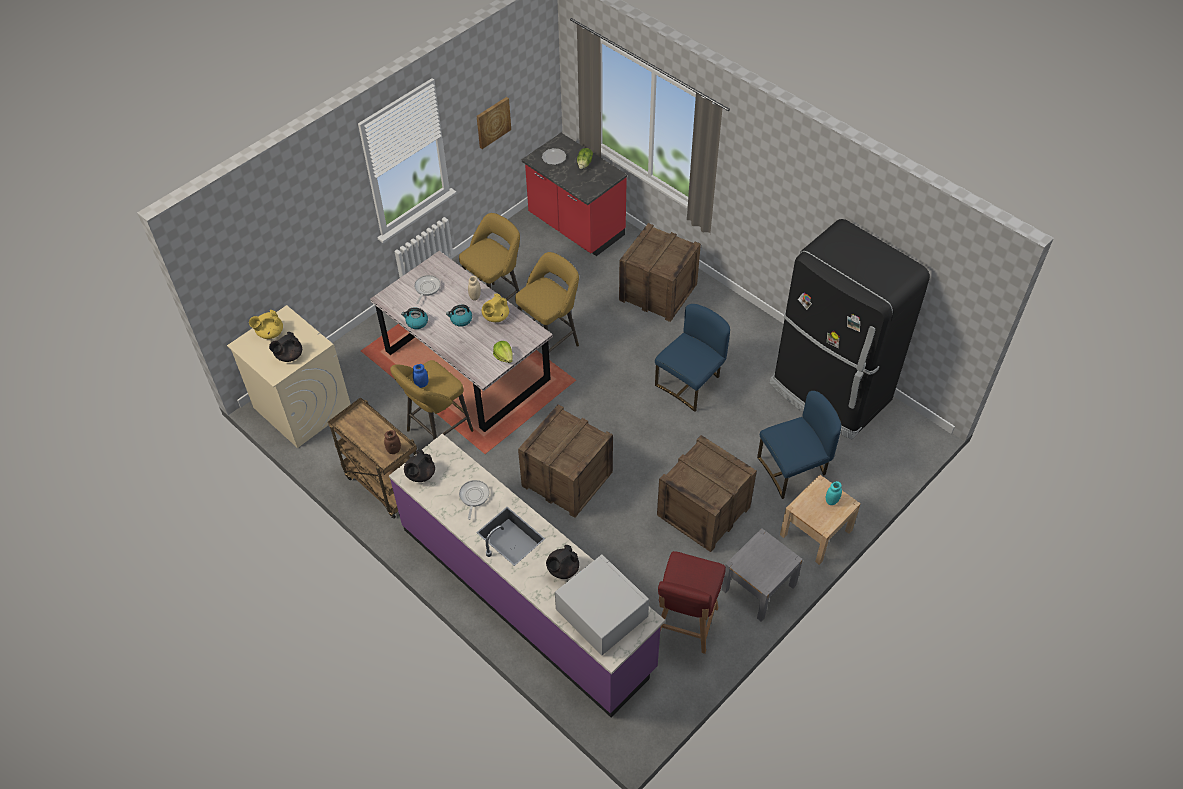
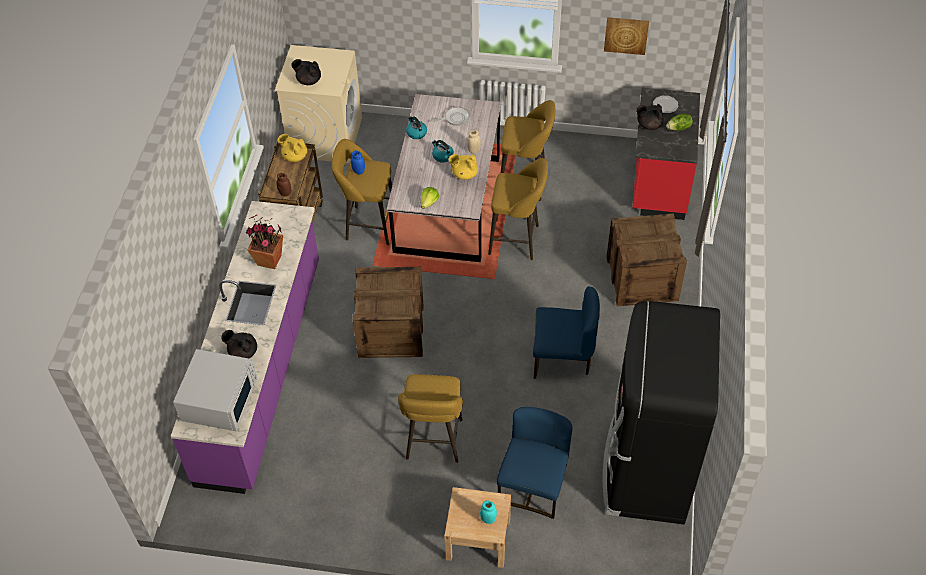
camera: 55 degrees right, 0 degrees up
yellow teapot [249,310,283,339] -> yellow teapot moved to [277,134,307,162]
black teapot [404,450,435,482] -> black teapot moved to [636,104,664,130]
frying pan [459,480,489,520] -> potted plant [246,215,283,269]
crate [657,435,757,552] -> yellow stool [398,374,463,463]
red chair [658,551,726,654] -> none
grey nightstand [721,528,803,622] -> none
blue chair [757,391,842,499] -> blue chair turned 105 degrees counterclockwise [497,407,573,519]

